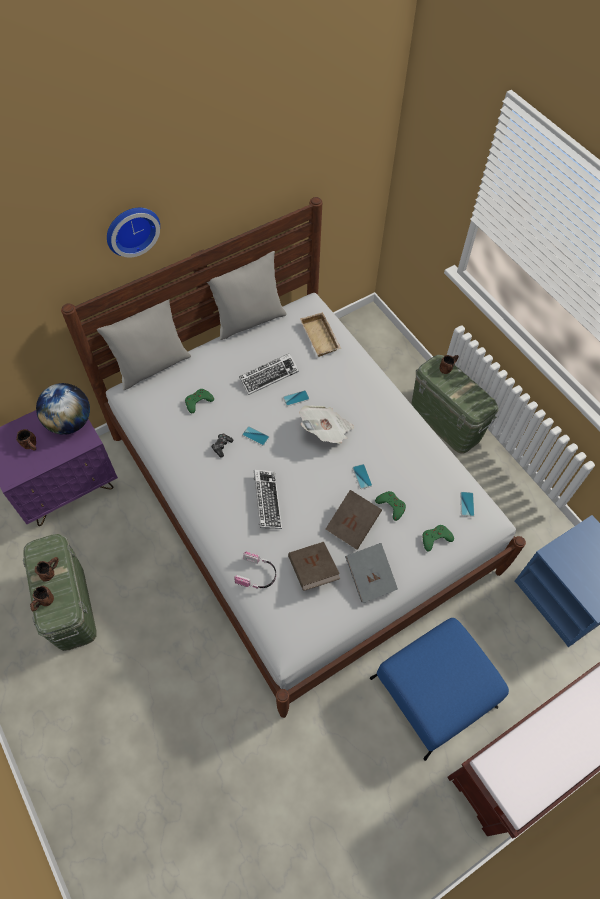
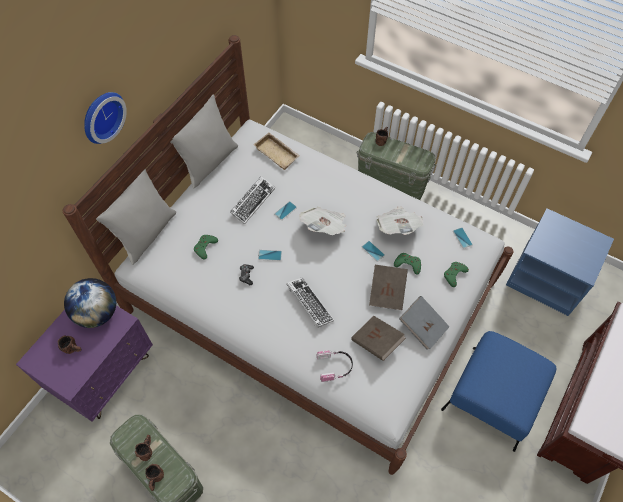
camera: 25 degrees left, 0 degrees up
none -> newspaper [376,207,424,235]

